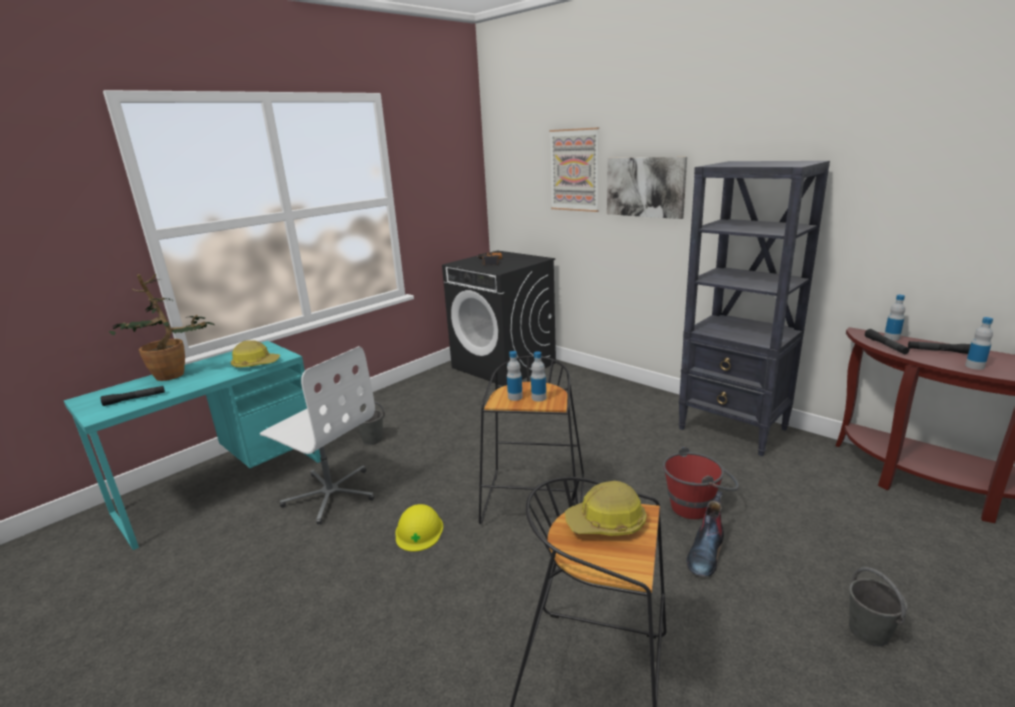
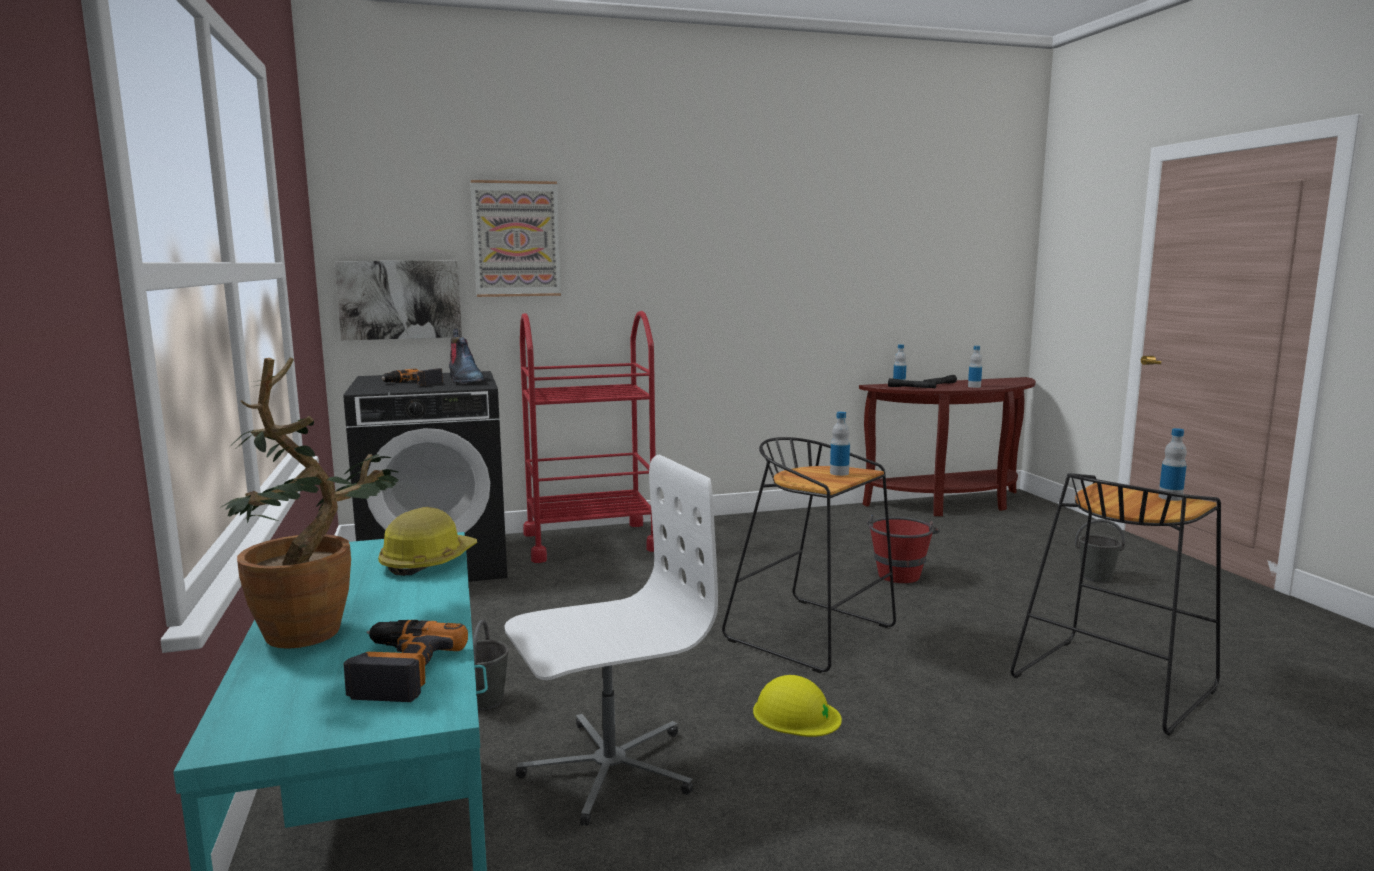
camera: 60 degrees left, 10 degrees down
black flashlight [101,386,165,406] -> power drill [344,620,468,702]
bottle [507,351,523,401] -> bottle moved to [1159,428,1187,501]
hard hat [565,481,647,536] -> none
picture [607,157,687,219] -> picture moved to [334,260,462,340]
black bookcase [678,161,830,456] -> none
boot [686,491,724,577] -> boot moved to [449,329,485,384]
none -> red cart [520,311,655,563]

